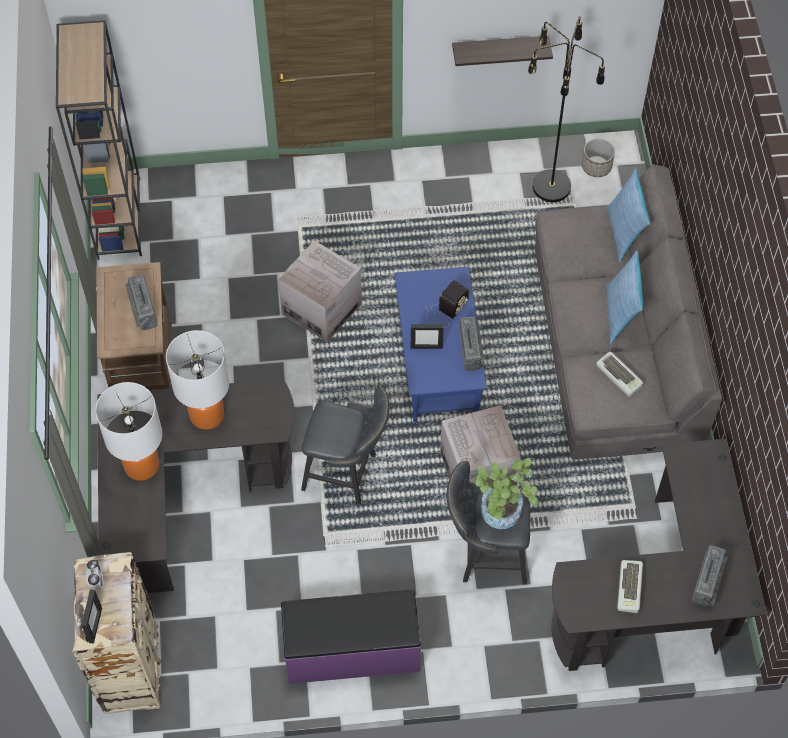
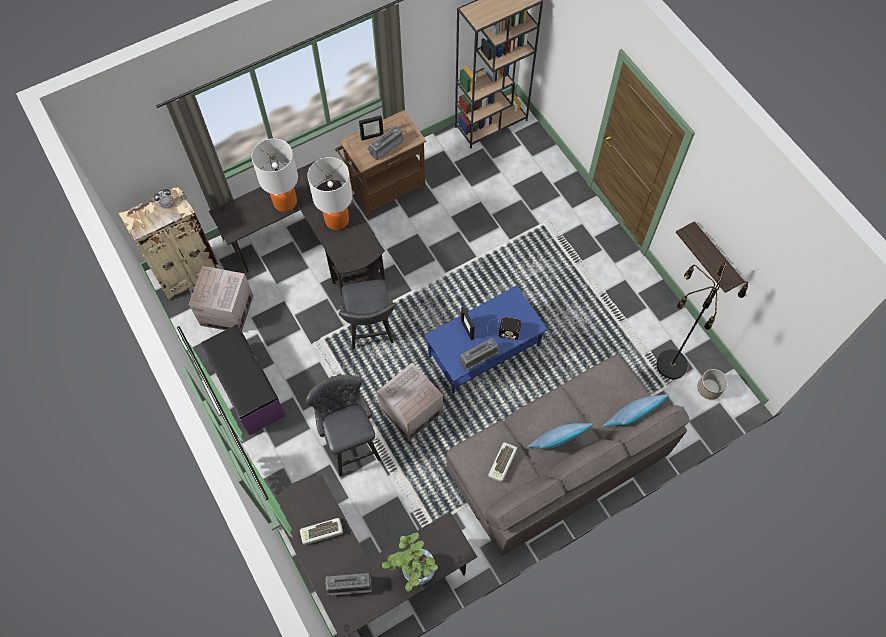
camera: 65 degrees right, 5 degrees up
picture frame [81,589,102,644] -> picture frame moved to [359,115,384,140]
cardboard box [278,240,362,342] -> cardboard box moved to [189,266,253,331]
potted plant [475,458,538,529] -> potted plant moved to [382,533,438,592]

